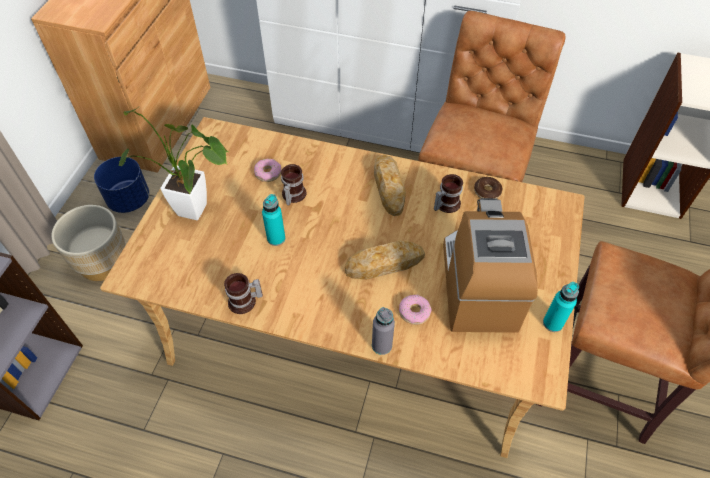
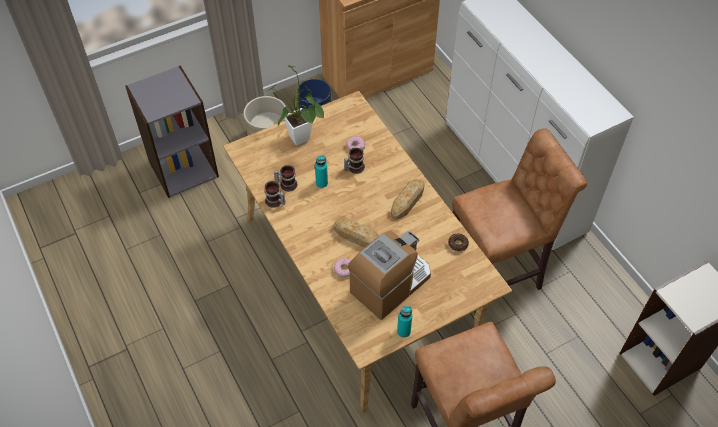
camera: 45 degrees right, 0 degrees up
grey bottle [372,307,395,355] -> none
mug [434,174,463,213] -> mug moved to [274,165,297,191]

